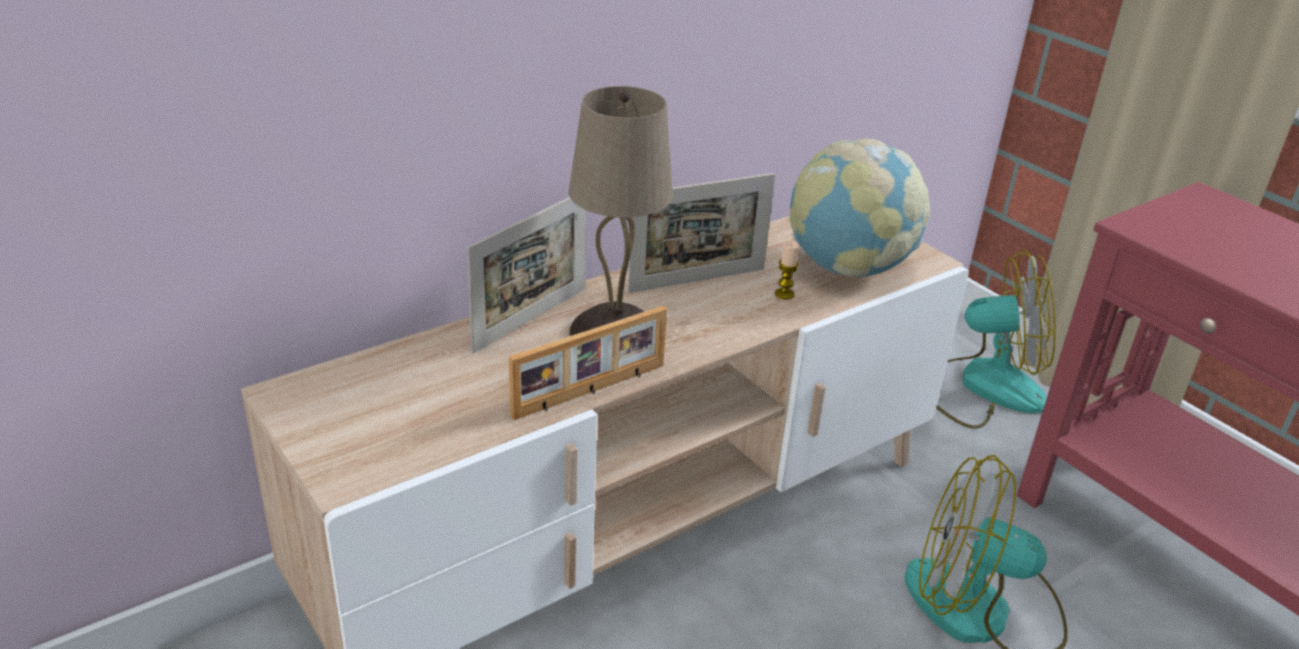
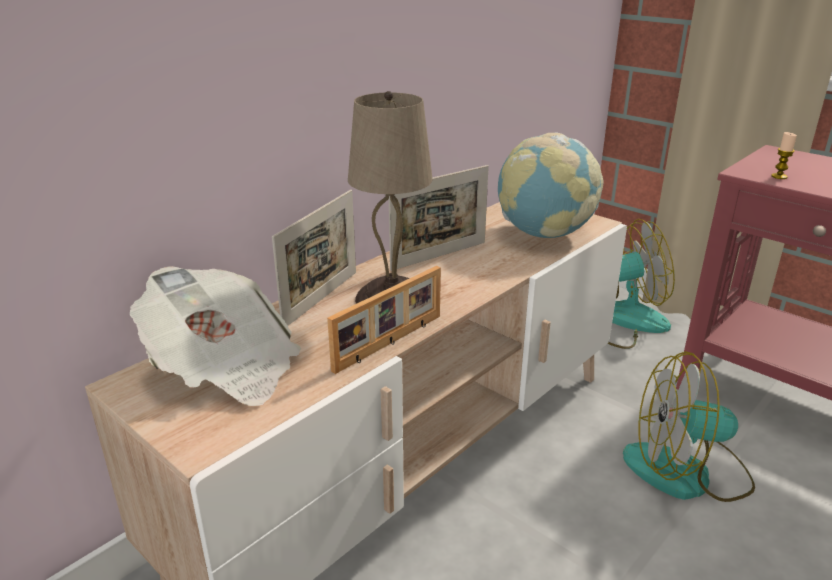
camera: 10 degrees left, 5 degrees down
candle [775,240,799,300] -> candle moved to [771,132,797,179]
none -> newspaper [130,266,301,406]

